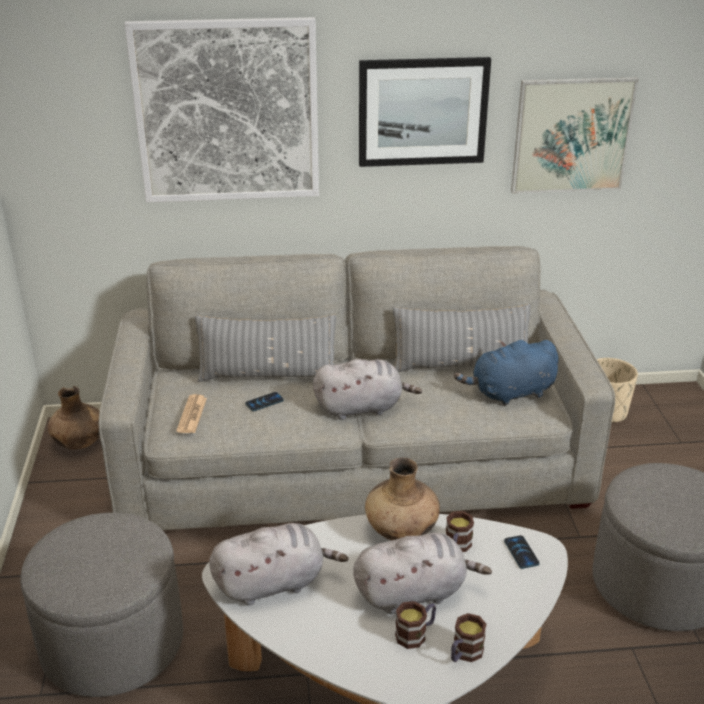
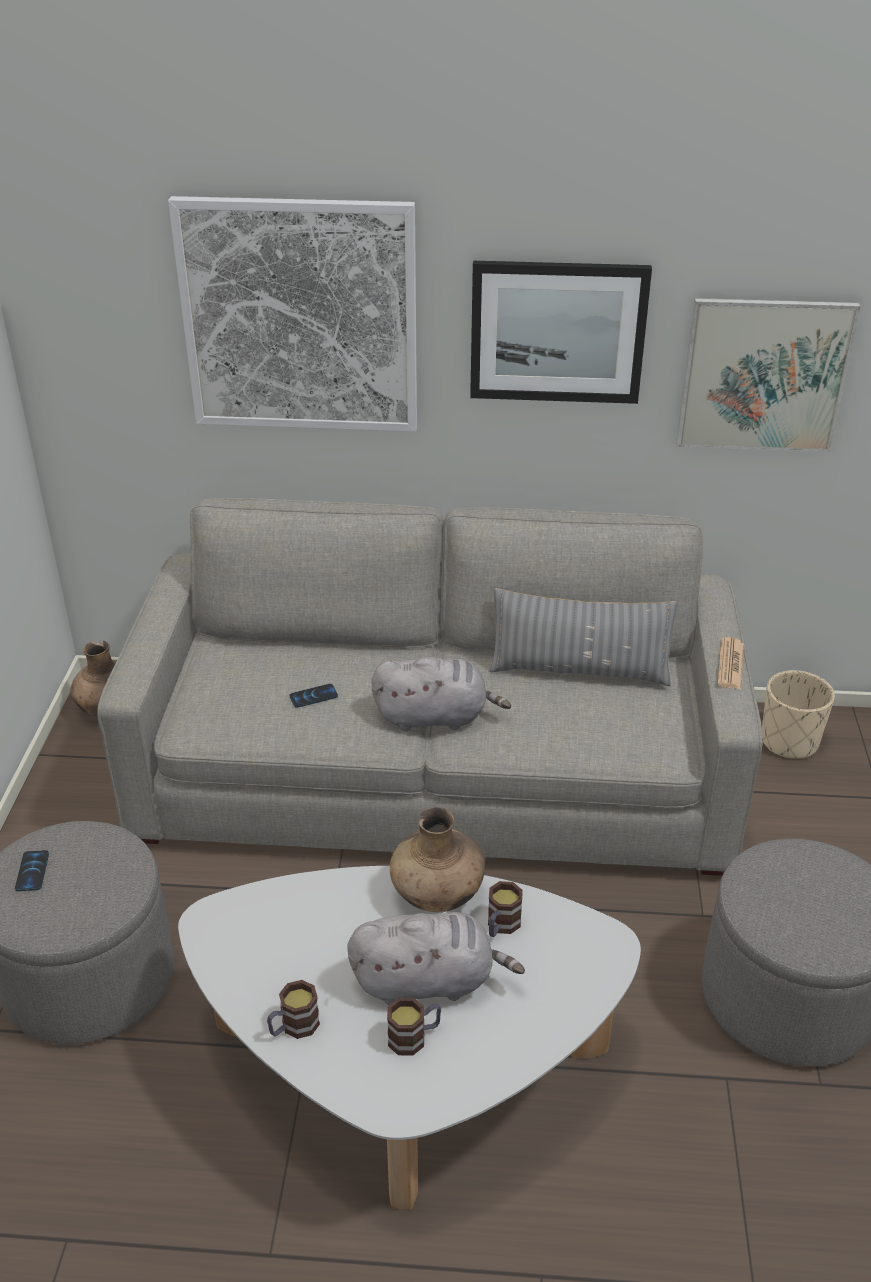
camera: 10 degrees right, 5 degrees up
newspaper [176,394,207,433] -> newspaper moved to [717,637,744,689]
grey pillow [195,315,336,382] -> none
grey plush toy [209,523,348,606] -> none
mug [451,613,487,662] -> mug moved to [267,980,320,1039]
blue plush toy [454,340,559,406] -> none
phone [504,535,540,569] -> phone moved to [15,850,49,891]

